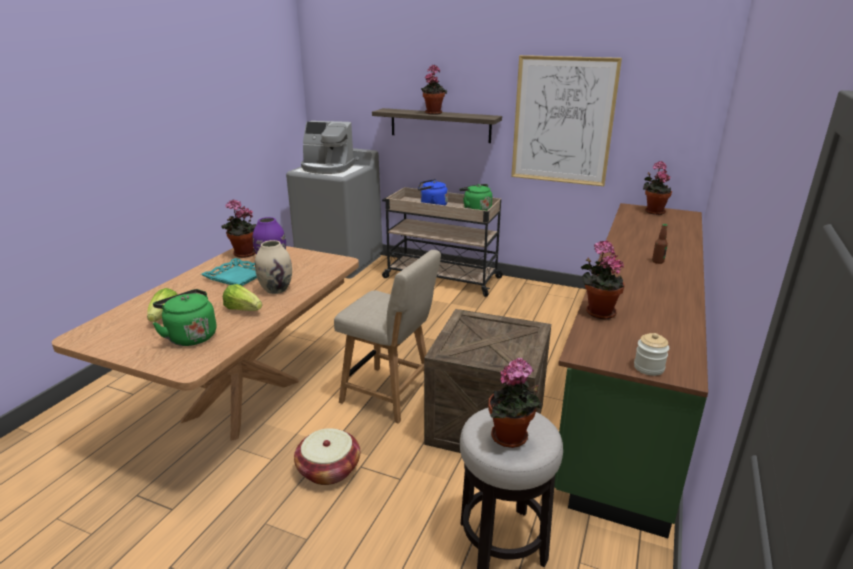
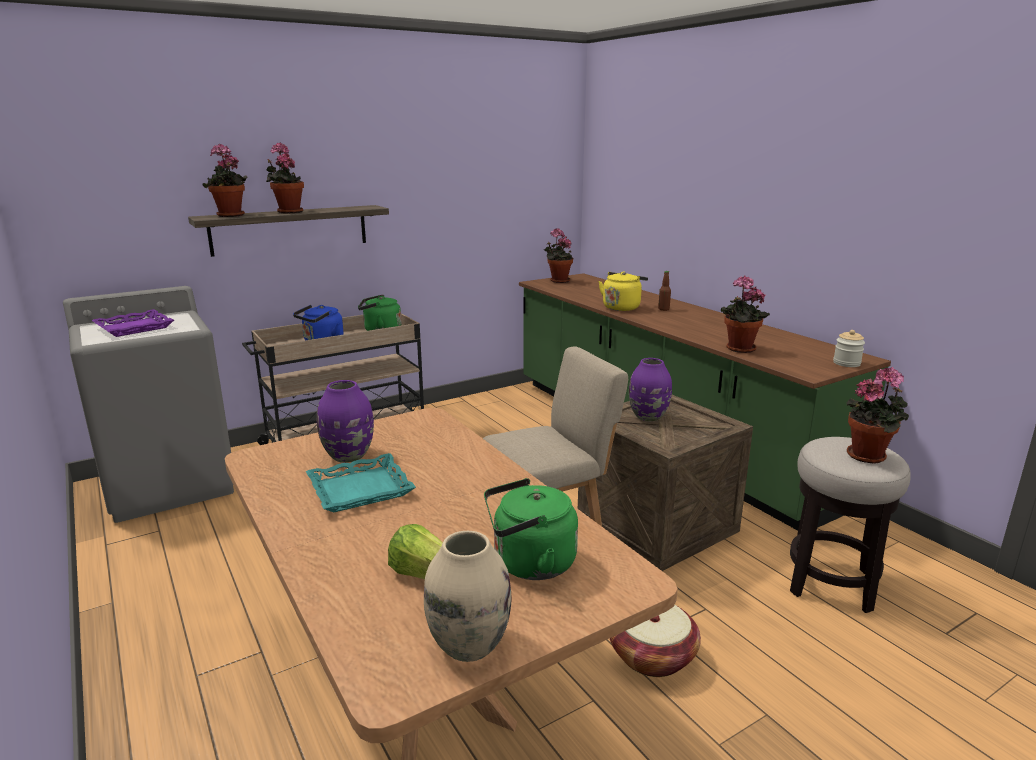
camera: 55 degrees left, 5 degrees down
potted plant [222,199,257,258] -> potted plant moved to [203,144,248,217]
lettuce [223,284,262,311] -> none
beige vase [255,240,292,294] -> beige vase moved to [424,531,512,662]
coffee machine [301,121,355,174] -> purple tray [92,309,174,337]
picture [511,55,622,186] -> none
none -> yellow kettle [598,272,648,311]
none -> purple vase [629,358,672,421]

